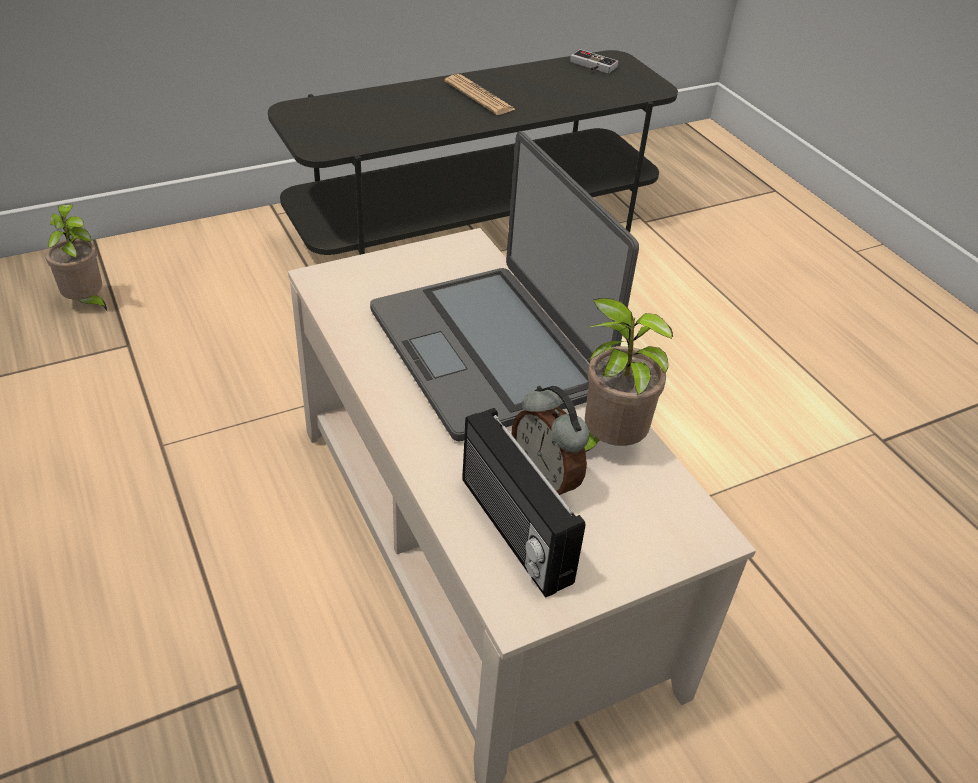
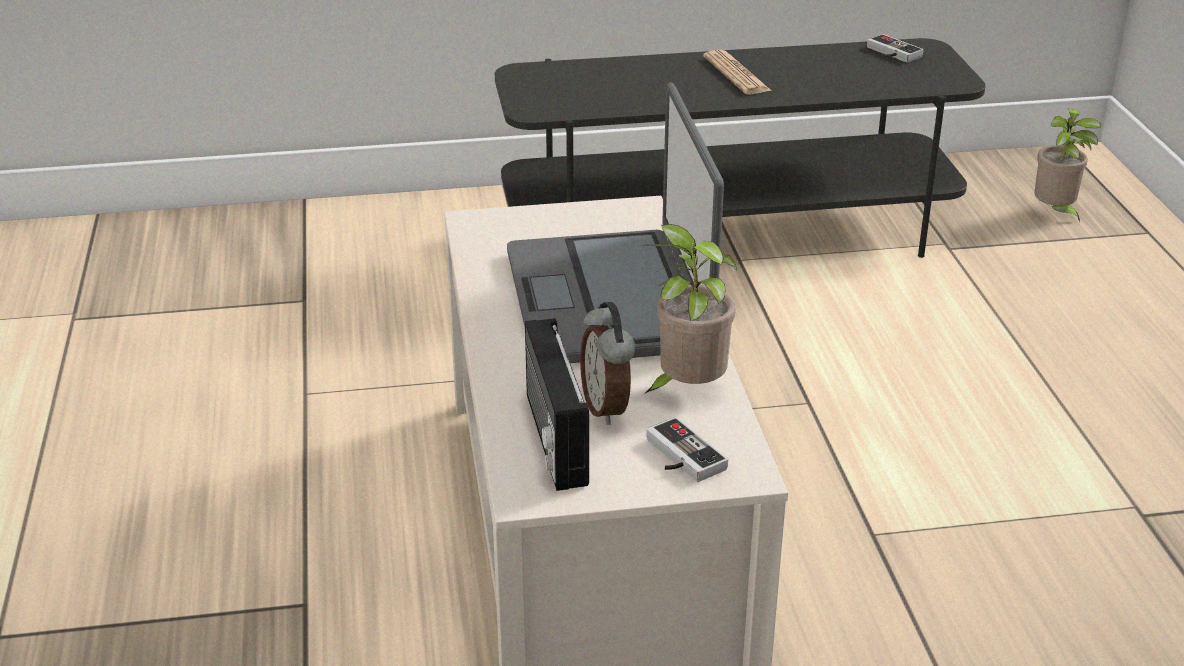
camera: 20 degrees right, 10 degrees down
potted plant [45,204,107,311] -> potted plant moved to [1034,108,1101,222]
none -> game controller [646,417,728,482]

